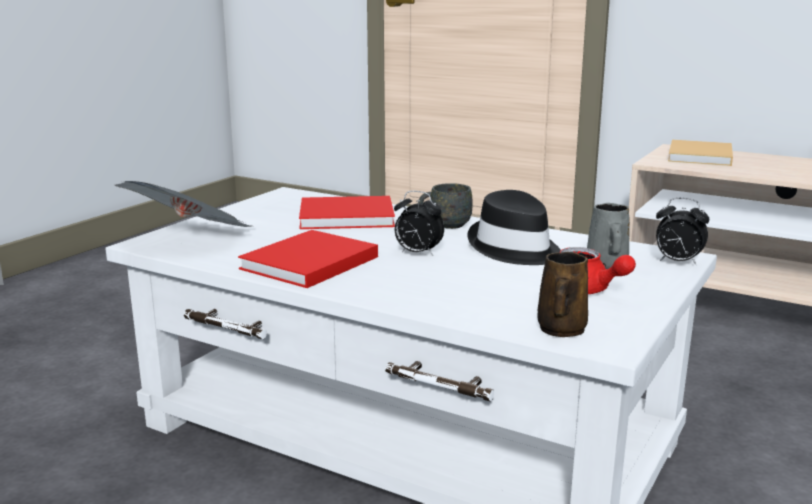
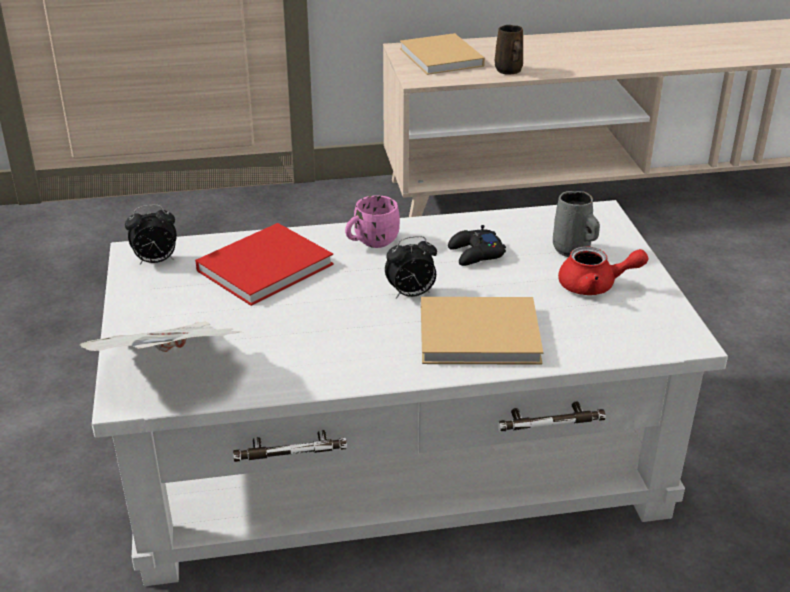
camera: 40 degrees left, 15 degrees up
red book [238,230,378,288] -> none
grey mug [419,183,473,229] -> pink mug [345,195,400,248]
black hat [467,190,561,265] -> black game controller [448,225,506,266]
brown mug [537,252,588,337] -> brown mug moved to [495,25,523,75]
alarm clock [656,198,709,265] -> alarm clock moved to [125,204,177,264]
none -> beige book [421,297,543,365]

